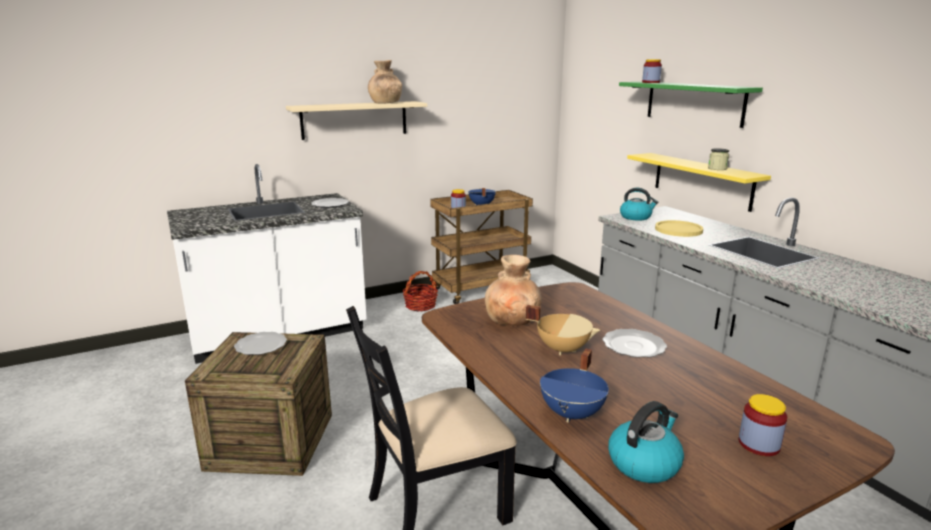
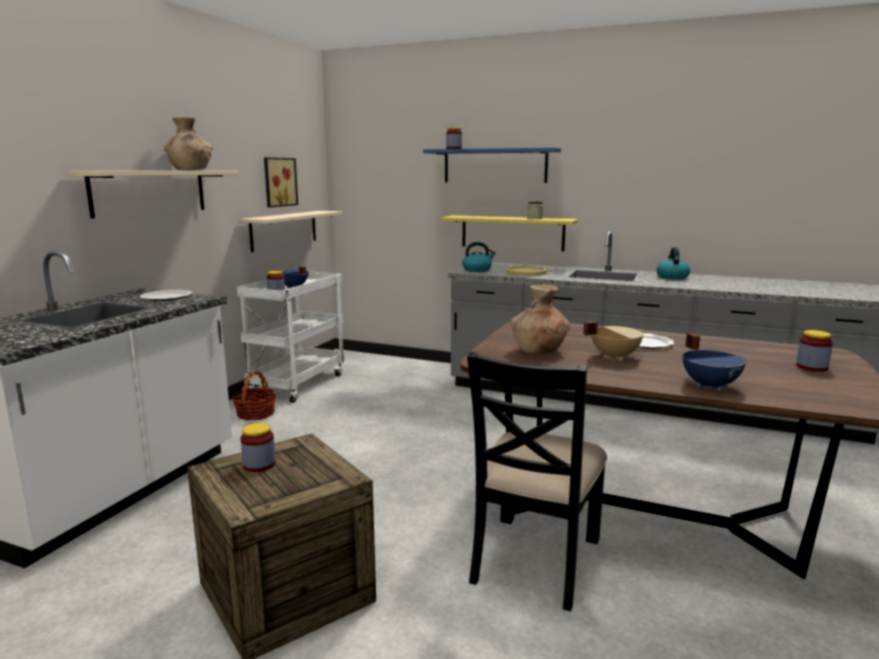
camera: 40 degrees left, 5 degrees down
plate [234,332,287,355] -> jar [241,423,276,472]
brown cart [430,190,533,304] -> white cart [237,271,345,403]
kettle [609,401,684,483] -> kettle moved to [657,247,690,280]
green shelf [619,82,763,128] -> blue shelf [423,148,561,183]
none -> beige shelf [240,211,343,252]
none -> picture [264,157,298,208]

